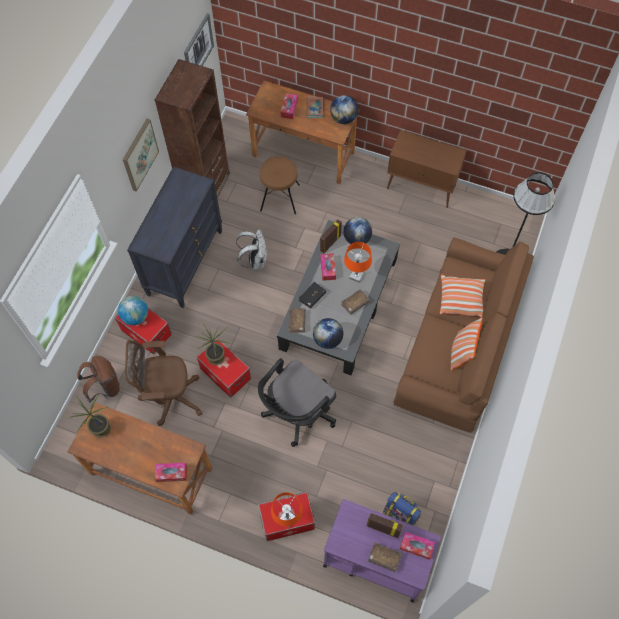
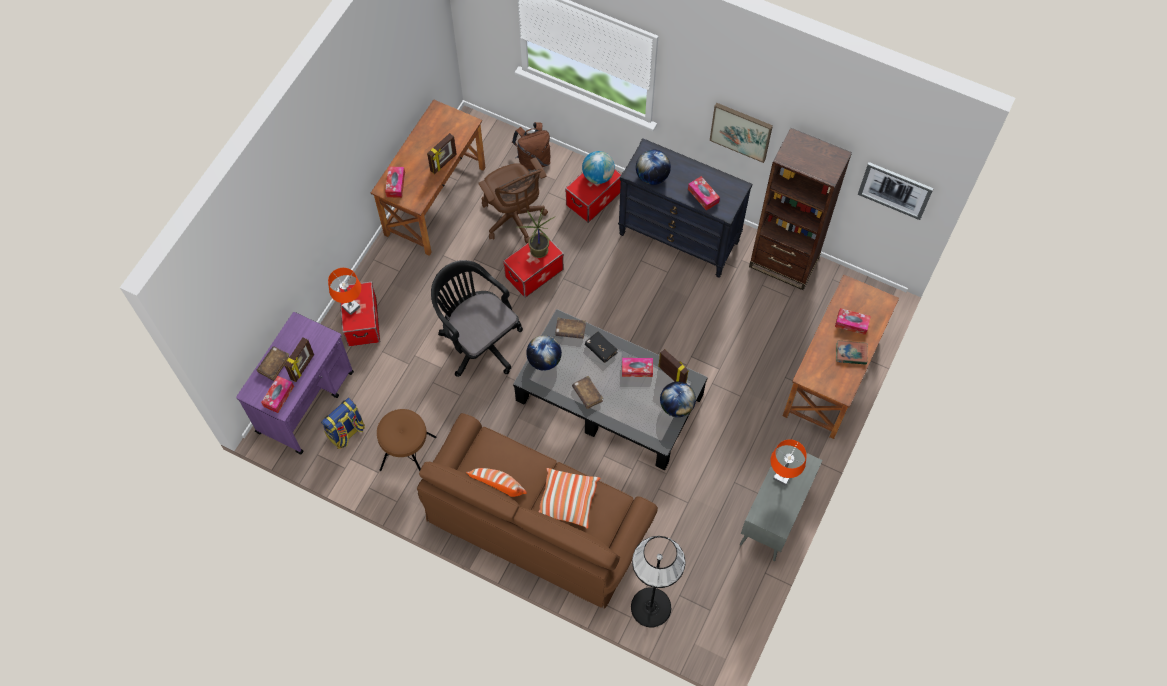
camera: 95 degrees right, 0 degrees up
potted plant [69,395,111,438] -> none
brown office chair [125,340,202,426] -> brown office chair turned 150 degrees clockwise [479,157,548,244]
white backpack [236,229,267,270] -> none
brown stool [260,156,300,214] -> brown stool moved to [377,409,437,471]
globe [330,95,358,124] -> globe moved to [636,150,671,185]
orange table lamp [344,242,372,283] -> orange table lamp moved to [770,439,807,486]
brown cabinet [387,130,467,208] -> grey cabinet [740,445,823,561]
none -> picture frame [427,133,457,174]
none -> tissue box [688,176,720,211]

